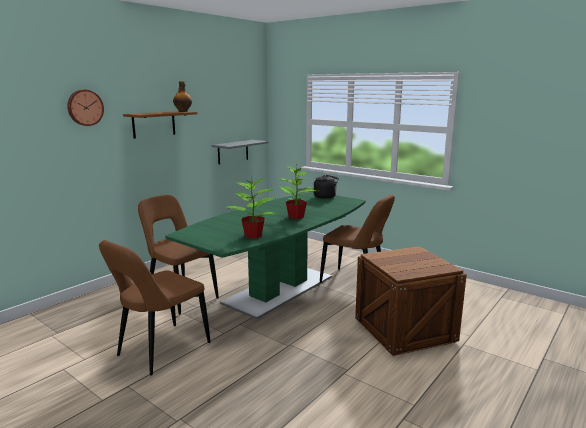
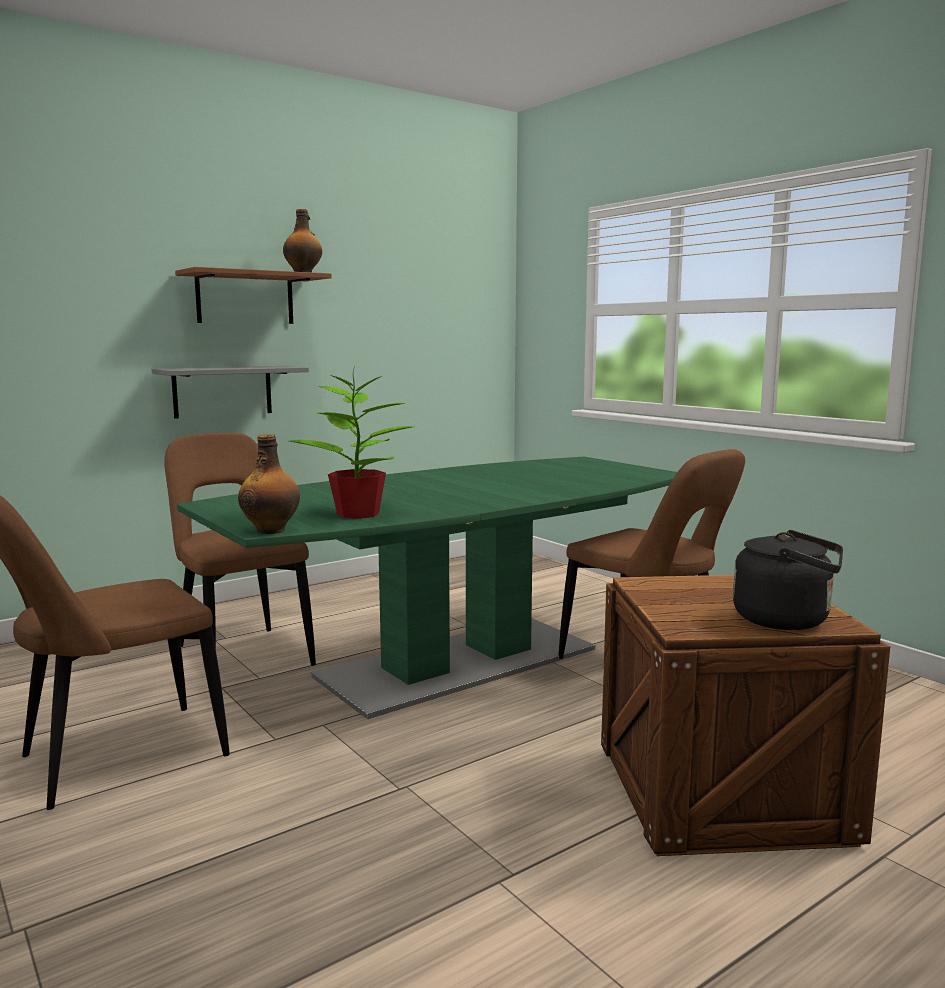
camera: 15 degrees right, 5 degrees down
wall clock [67,90,104,126] -> none
grey shelf [212,140,269,165] -> grey shelf moved to [152,366,309,419]
potted plant [278,163,317,219] -> none
black kettle [313,175,339,199] -> black kettle moved to [733,530,843,630]
none -> bottle [238,434,300,534]

